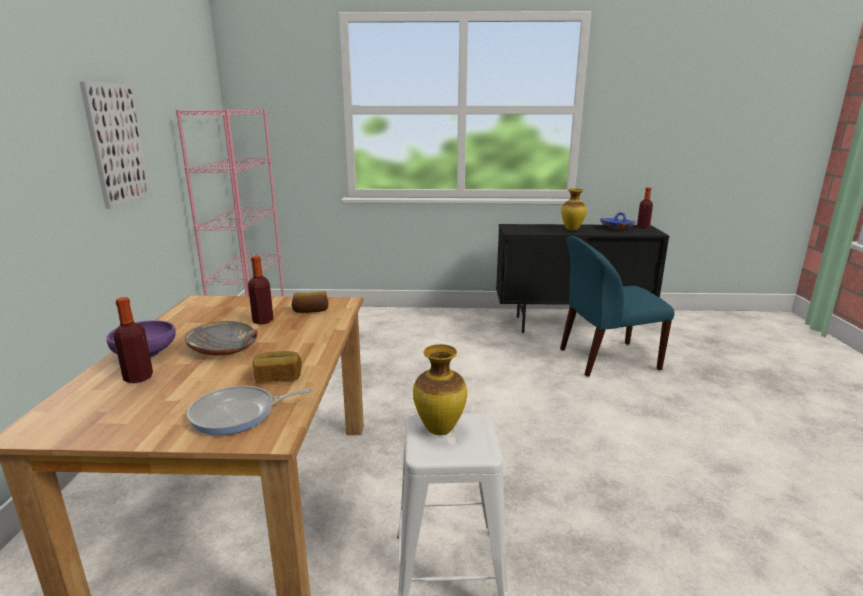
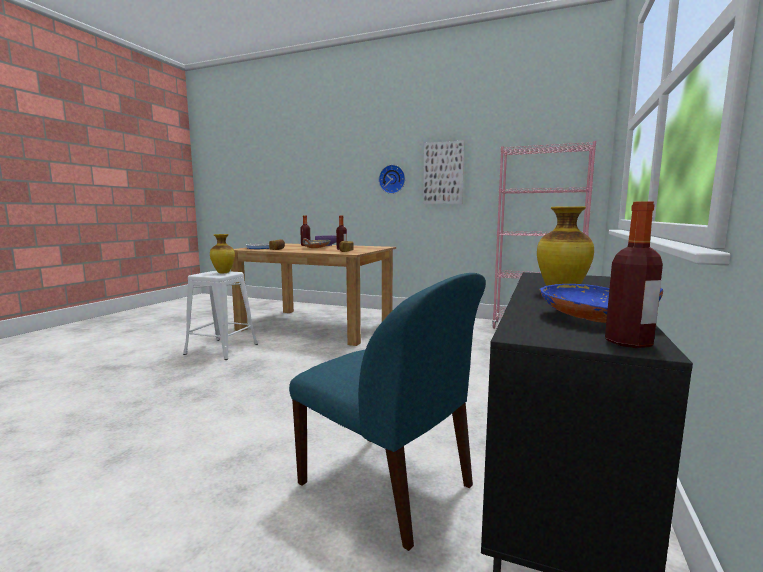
camera: 110 degrees right, 10 degrees down
blue chair [560,236,675,377] -> blue chair turned 120 degrees clockwise [289,273,486,551]
none -> wall clock [379,165,405,194]

